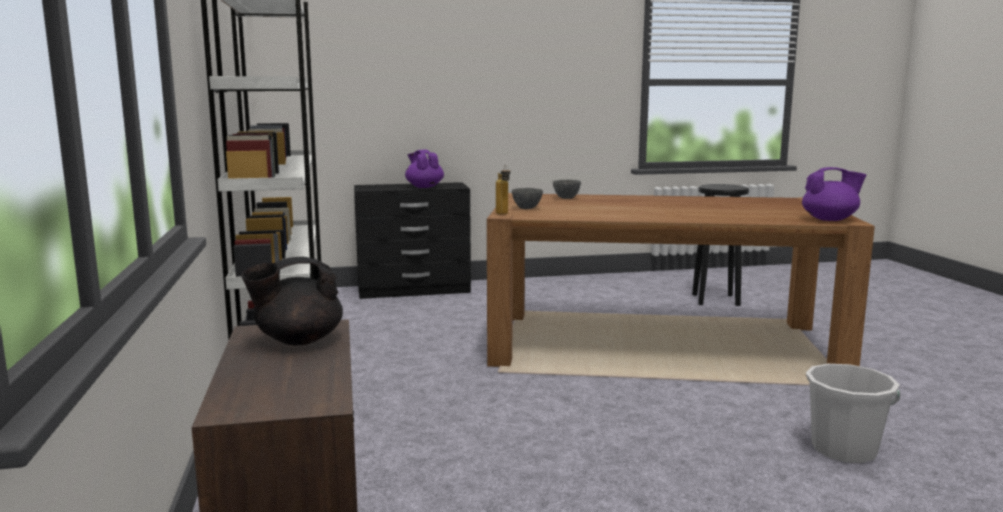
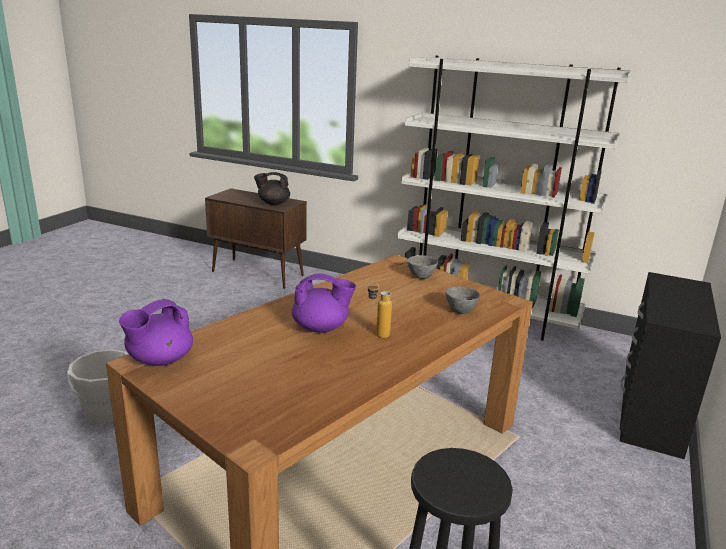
camera: 125 degrees right, 10 degrees up
black teapot [241,257,343,345] -> black teapot turned 105 degrees counterclockwise [254,172,290,205]
purple teapot [405,149,444,188] -> purple teapot moved to [292,274,356,333]
bottle [496,166,510,215] -> bottle moved to [367,281,392,338]

